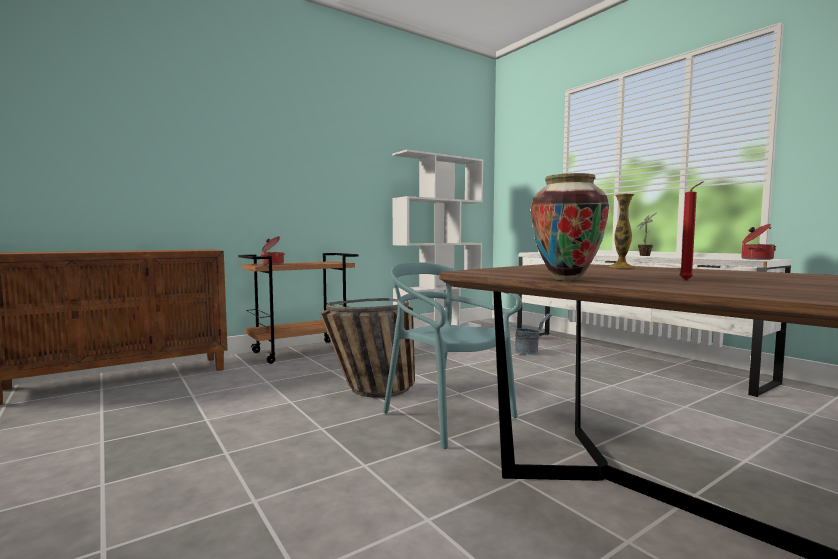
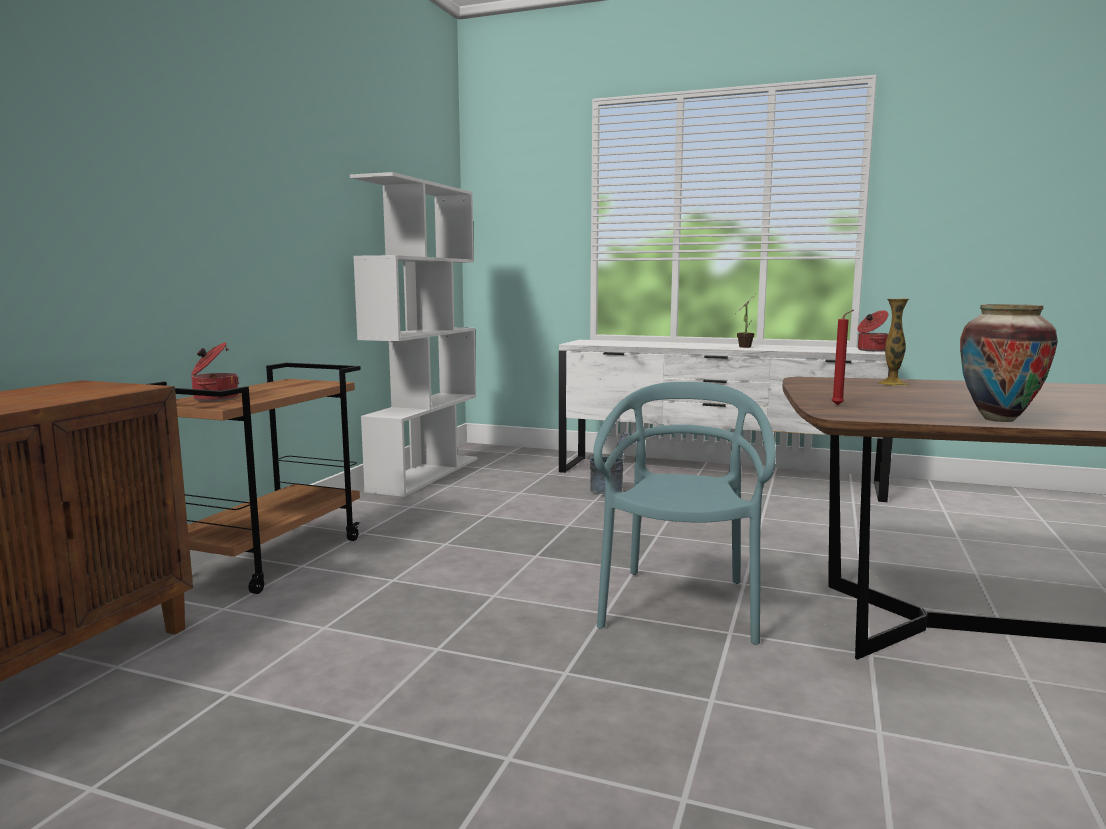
camera: 35 degrees left, 5 degrees up
basket [320,298,415,398] -> none
turquoise chair [383,262,522,449] -> turquoise chair turned 90 degrees clockwise [593,382,776,645]
red candle [680,181,704,280] -> red candle moved to [832,310,854,406]

